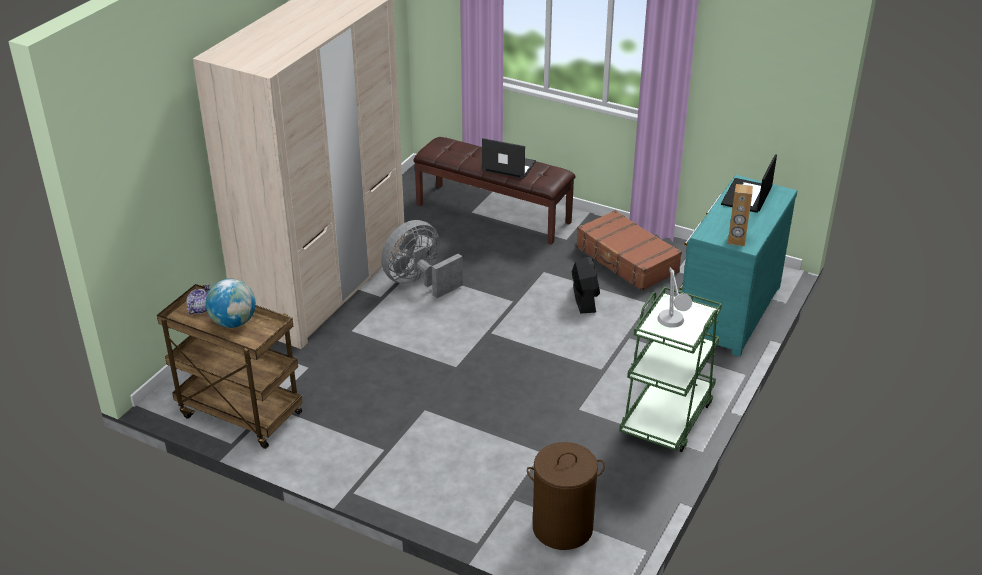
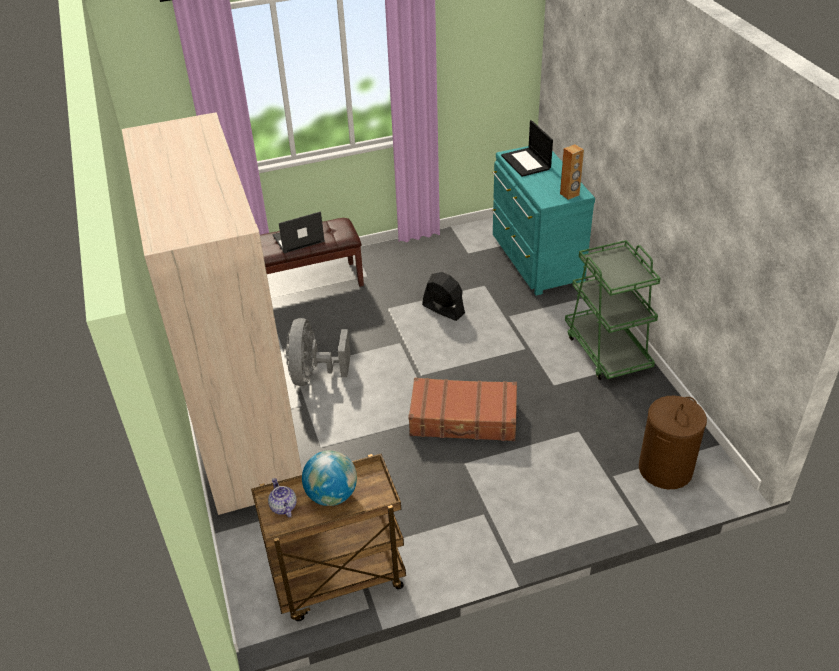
camera: 45 degrees left, 5 degrees up
brown suitcase [576,210,682,291] -> brown suitcase moved to [408,378,517,441]
grey table lamp [657,267,692,328] -> none

